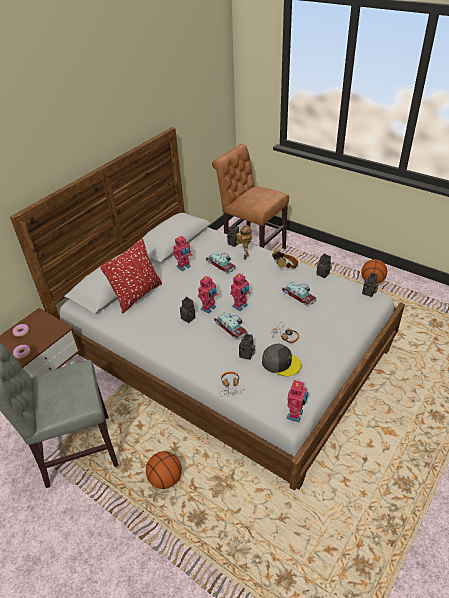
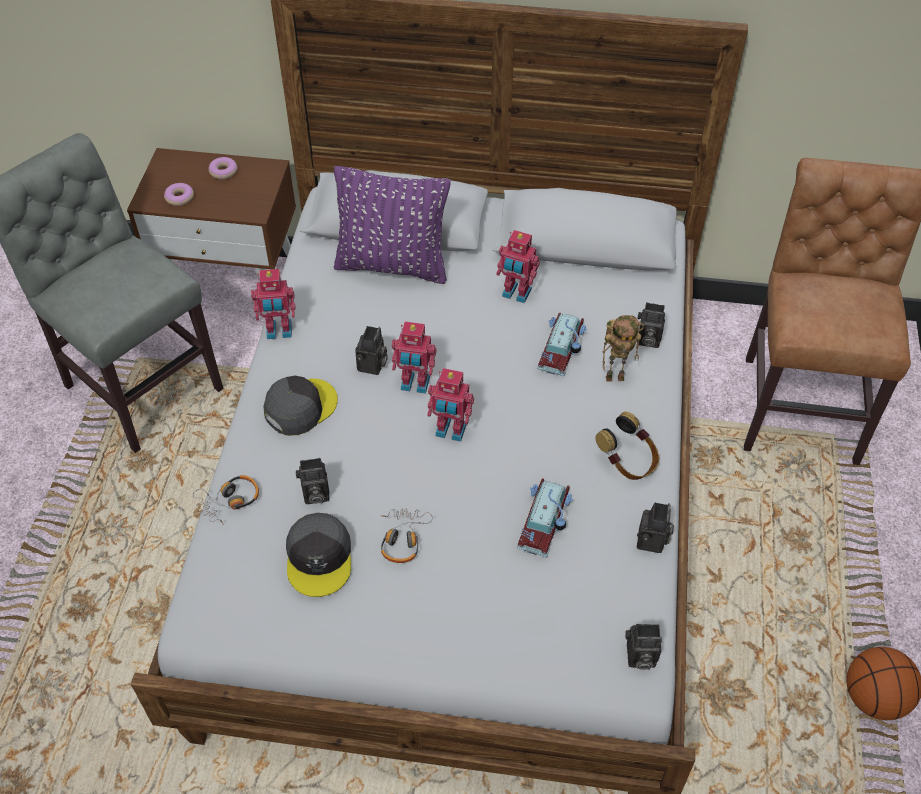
camera: 60 degrees right, 10 degrees up
red pillow [100,239,162,313] -> purple pillow [334,166,451,284]
basketball [146,451,182,489] -> none
toy car [214,312,248,340] -> none
toy robot [286,380,308,422] -> toy robot moved to [251,269,295,339]
none -> grey cap [263,376,338,436]

